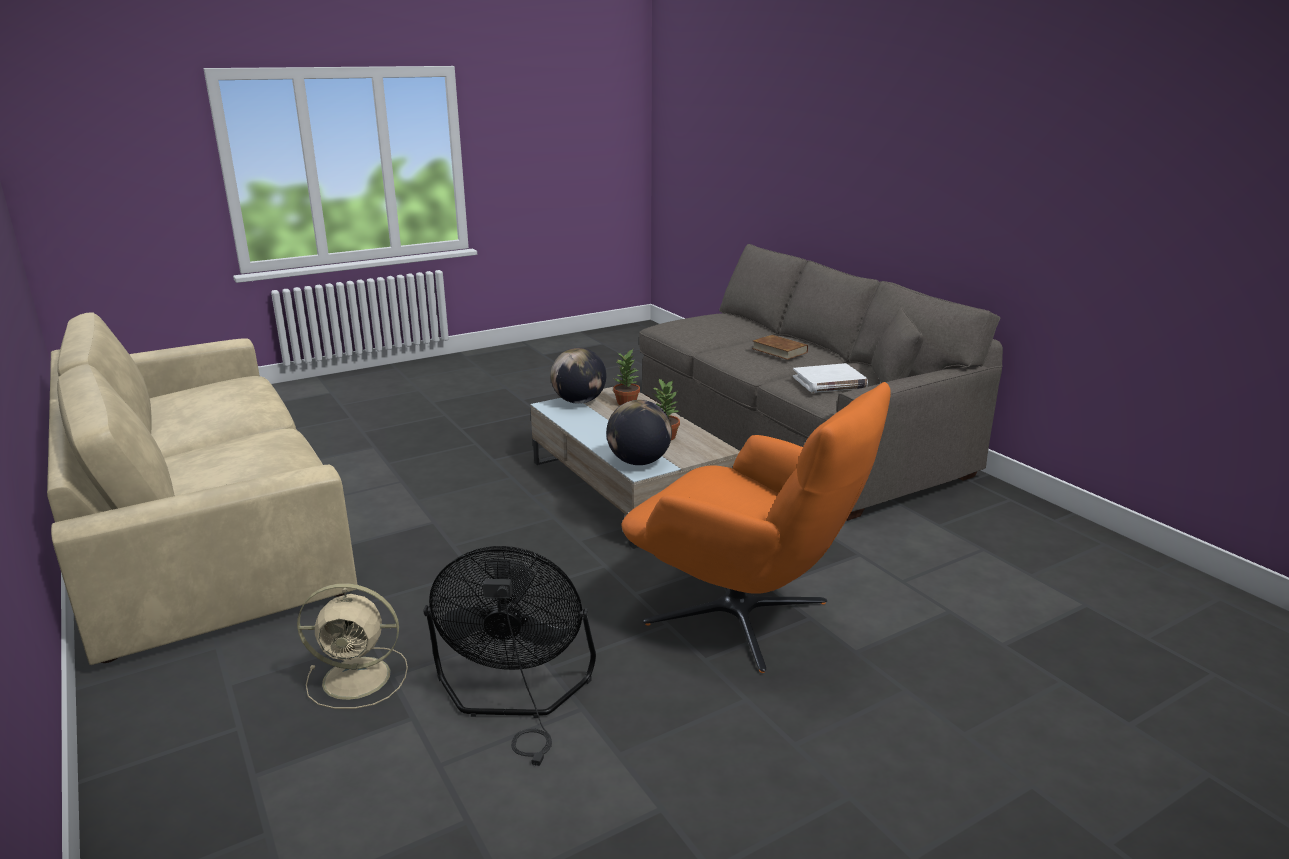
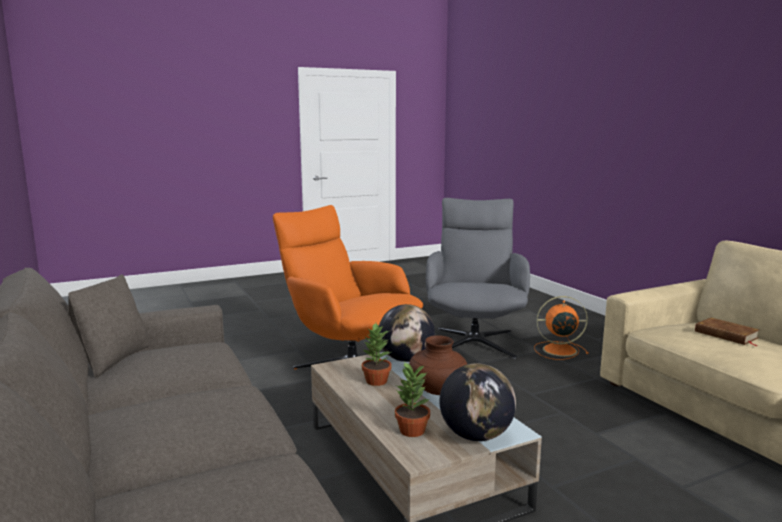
camera: 175 degrees left, 10 degrees down
beige fan [297,583,408,709] -> orange fan [534,296,589,360]
black fan [423,546,596,766] -> grey armchair [426,198,530,359]
brown book [752,335,808,360] -> brown book moved to [695,318,759,346]
white book [793,363,868,393] -> none
none -> brown vase [409,335,467,395]

